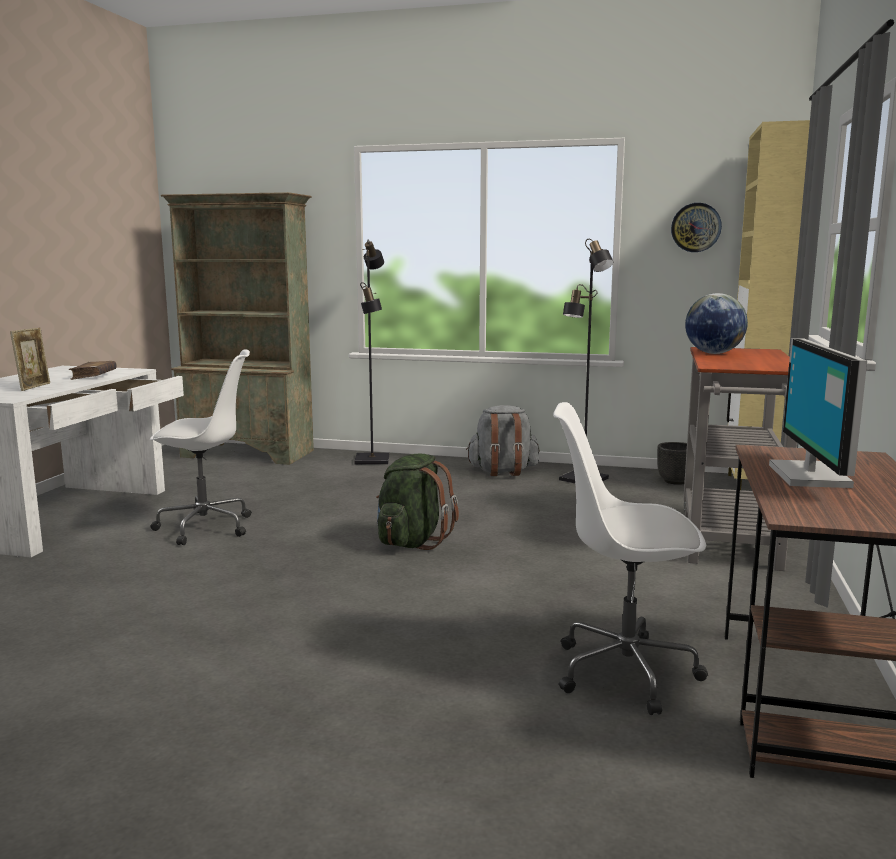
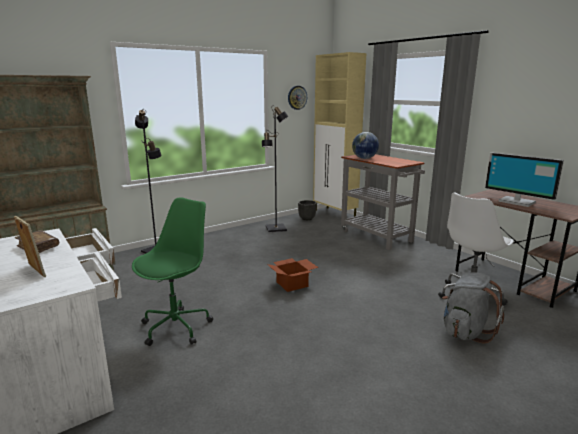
camera: 50 degrees left, 5 degrees up
white office chair [150,349,252,545] -> green office chair [132,198,213,346]
green backpack [376,454,459,550] -> cardboard box [267,258,319,292]
grey backpack [466,405,540,476] -> grey backpack moved to [442,272,504,344]

